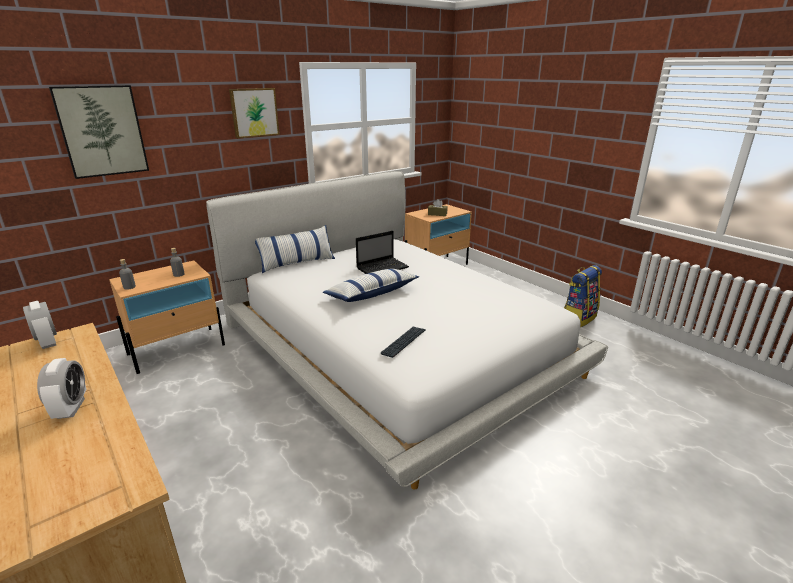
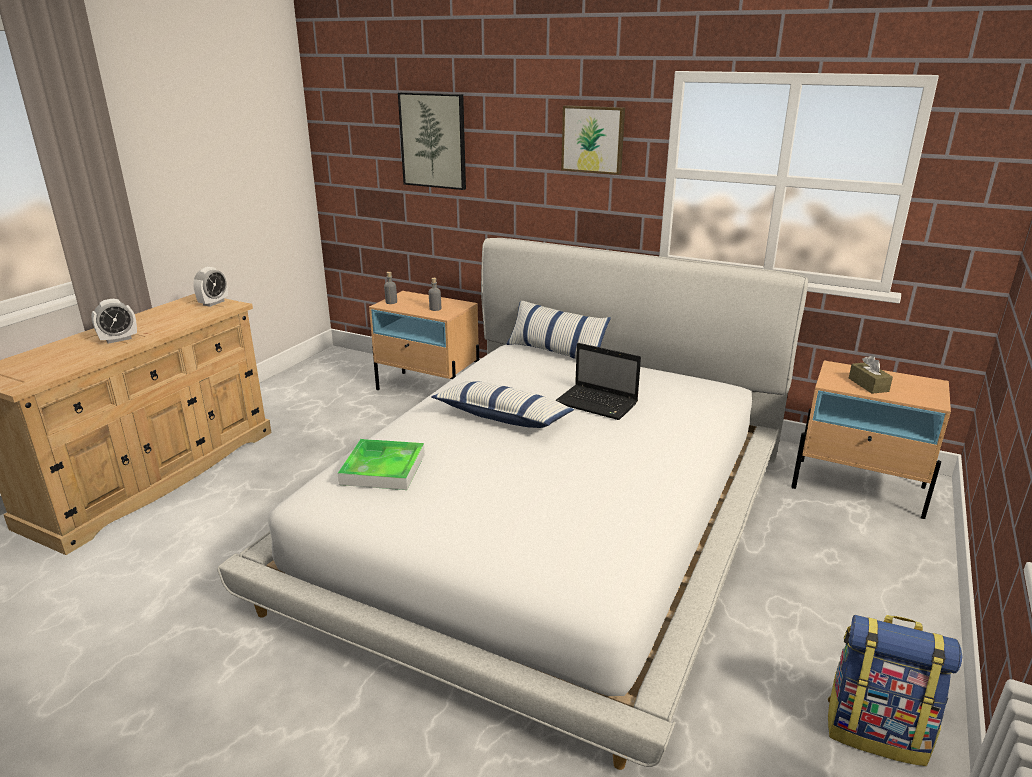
camera: 65 degrees right, 0 degrees up
keyboard [381,327,426,358] -> tray [338,439,425,490]

